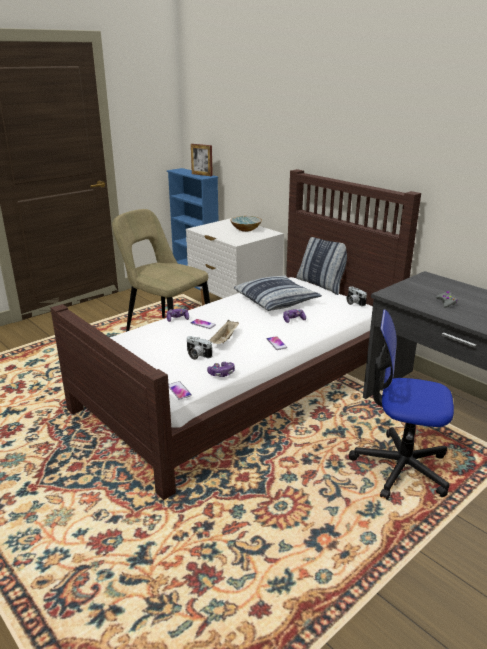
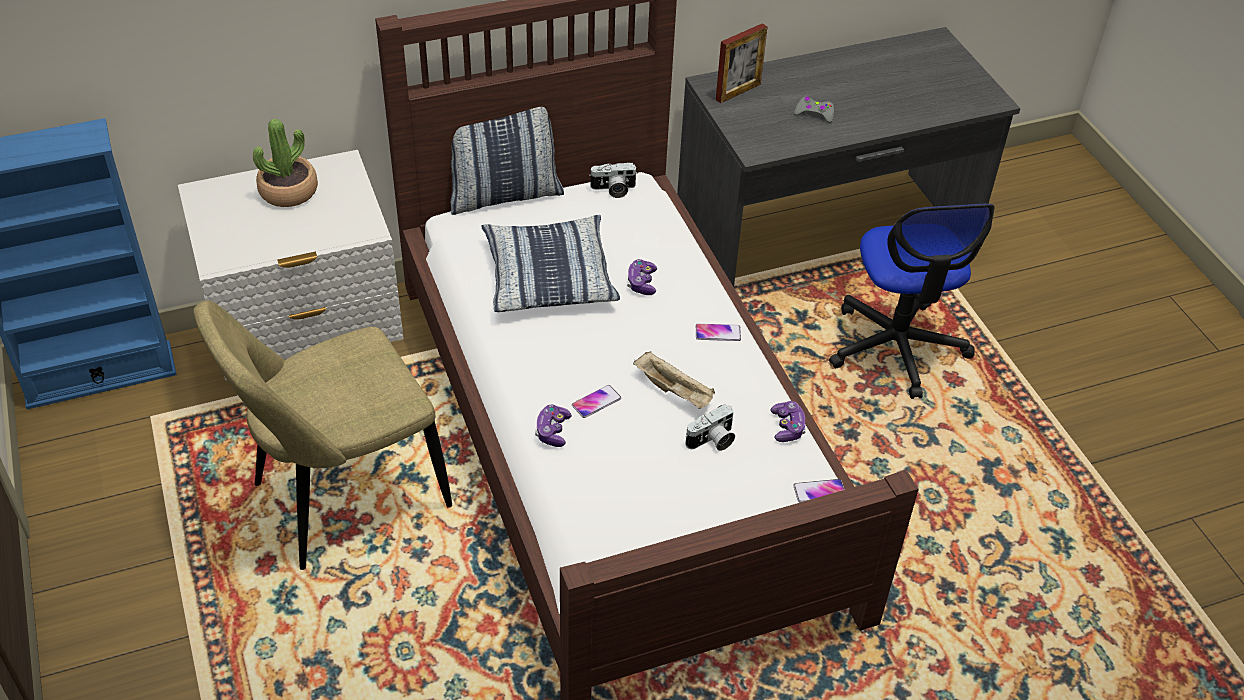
camera: 70 degrees left, 20 degrees up
picture frame [191,144,213,176] -> picture frame moved to [716,23,767,103]
bowl [230,216,262,232] -> potted plant [253,119,318,207]
office chair [349,309,454,500] -> office chair turned 45 degrees counterclockwise [829,204,995,399]

